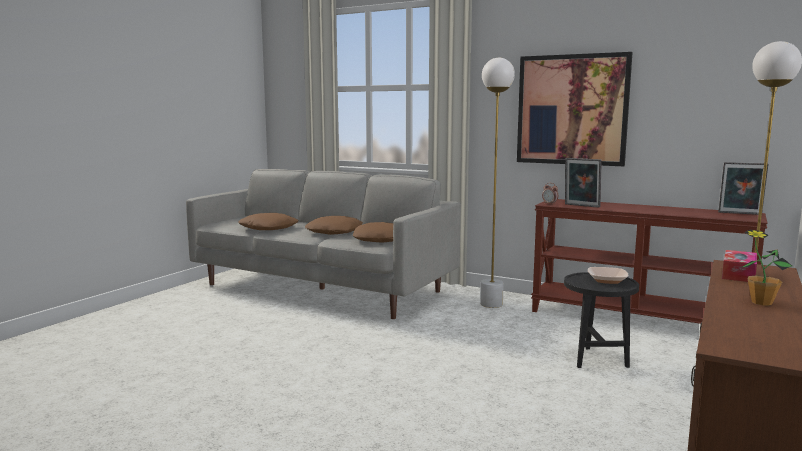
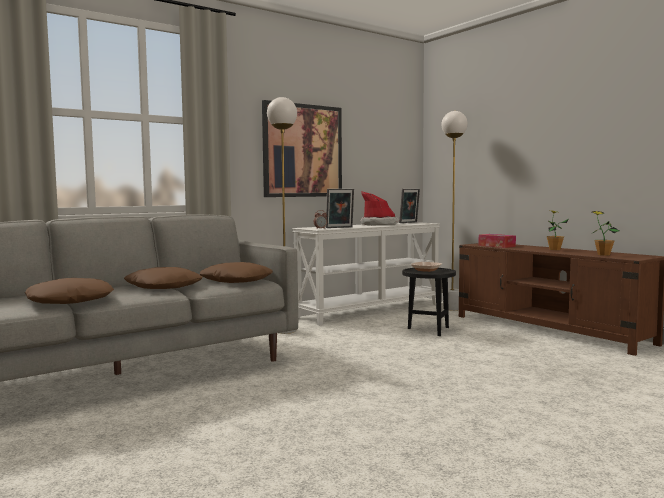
camera: 65 degrees left, 5 degrees down
brown console table [531,199,768,324] -> white console table [292,222,440,326]
none -> hat [360,191,399,226]
none -> potted plant [591,211,619,256]

